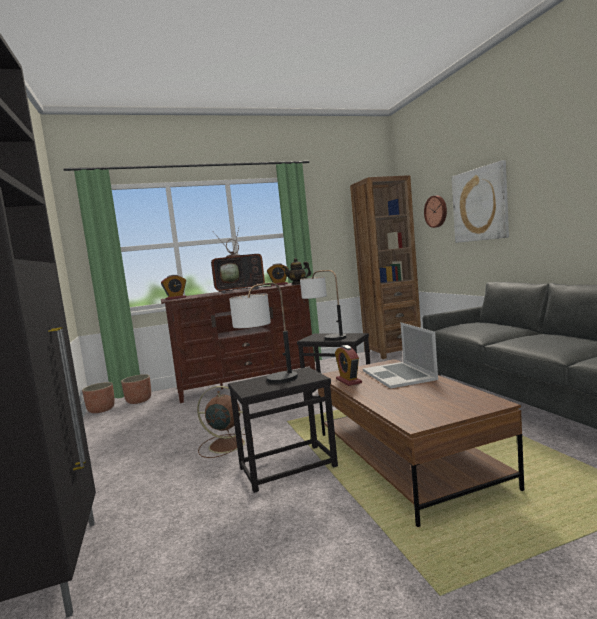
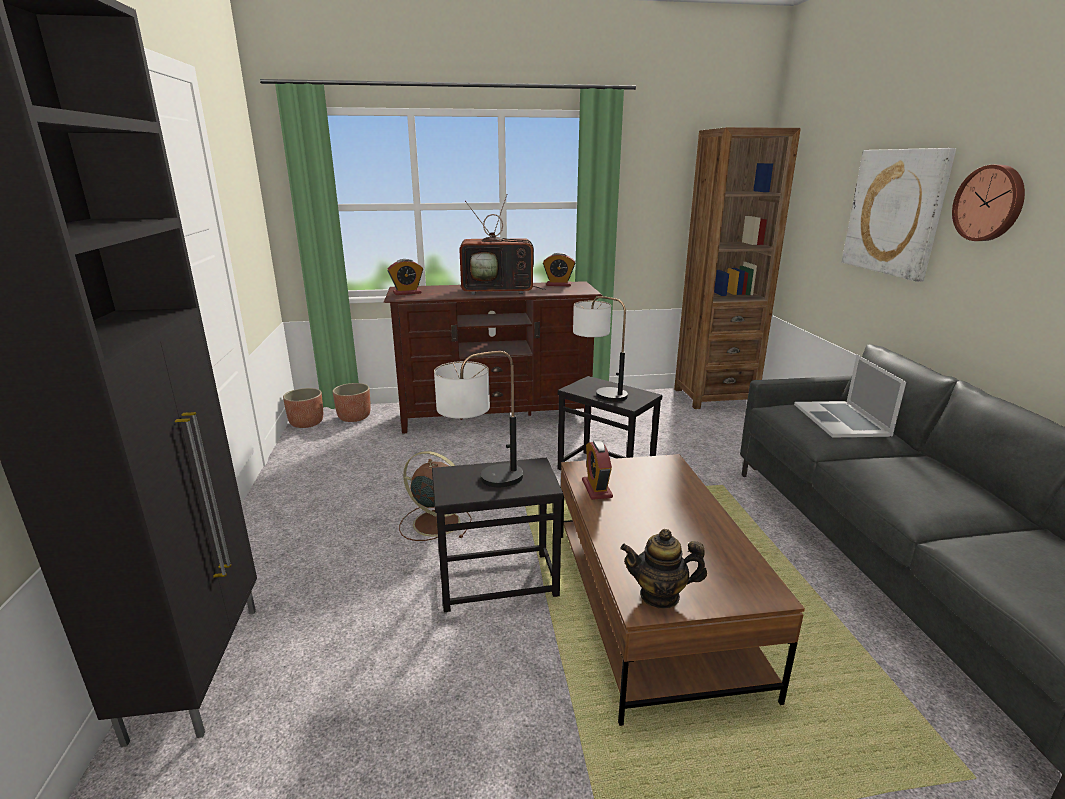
camera: 10 degrees right, 15 degrees up
teapot [283,258,312,285] -> teapot moved to [620,529,707,609]
laptop [363,322,438,389] -> laptop moved to [794,355,906,438]
wall clock [424,196,447,228] -> wall clock moved to [952,165,1025,241]

